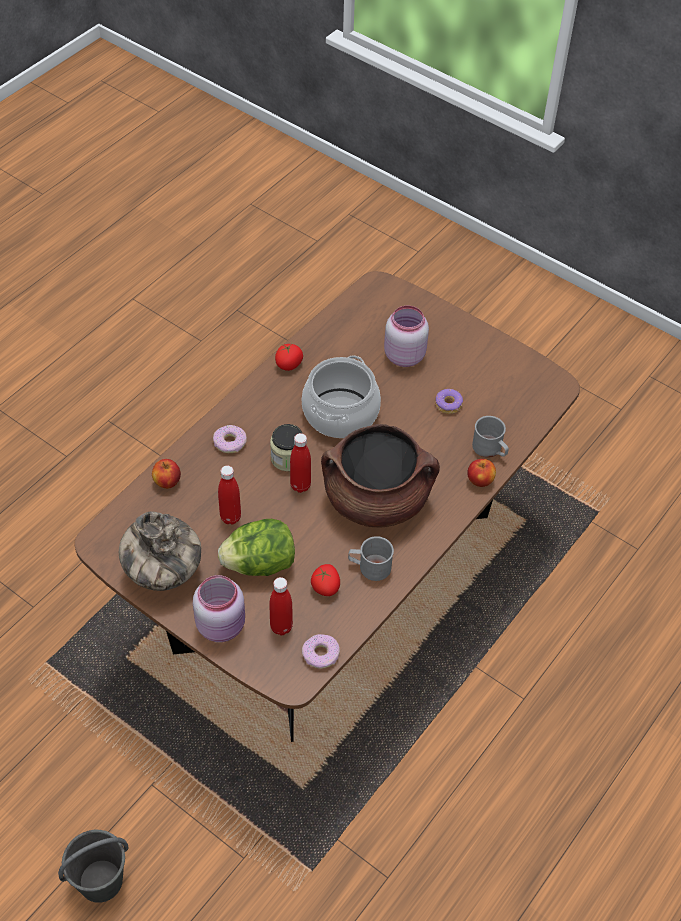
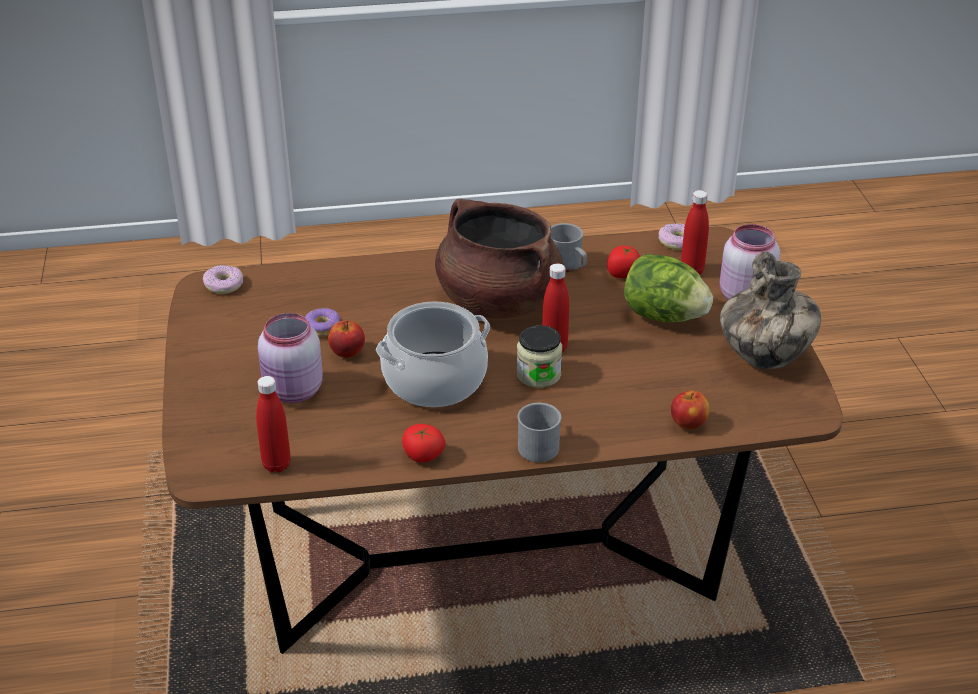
camera: 135 degrees left, 15 degrees down
grey bucket [58,830,129,903] -> none
donut [213,425,247,453] -> donut moved to [203,265,243,294]
red bottle [218,466,241,525] -> red bottle moved to [256,376,291,472]
apple [467,459,496,487] -> apple moved to [328,320,365,358]
grey mug [472,416,509,458] -> grey mug moved to [518,403,561,462]

